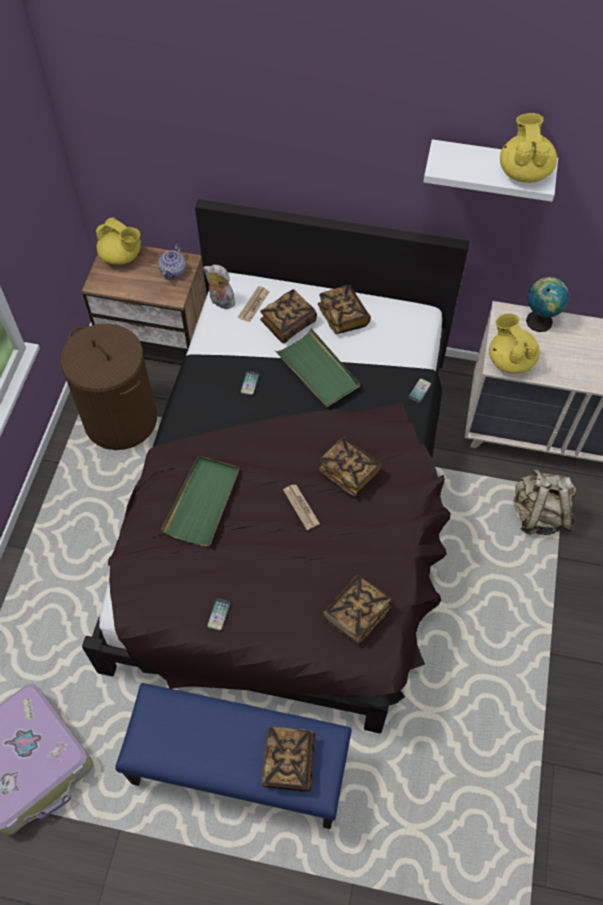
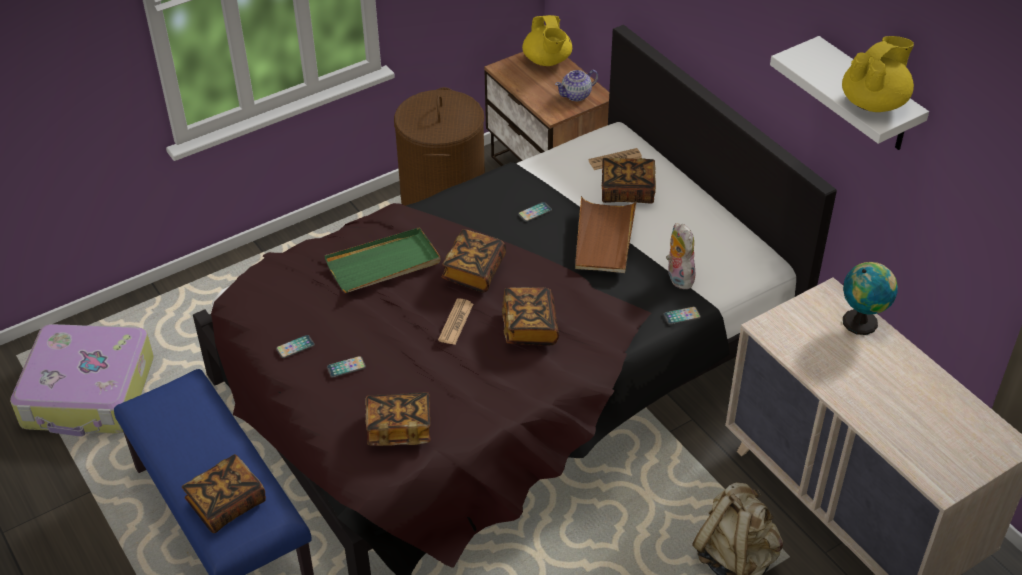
camera: 45 degrees right, 15 degrees down
plush toy [203,264,235,309] -> plush toy moved to [666,223,695,289]
green tray [274,328,360,407] -> brown tray [575,196,636,273]
book [318,285,371,334] -> book moved to [442,229,506,293]
yellow teapot [489,313,540,374] -> none
none -> phone [327,356,366,378]

